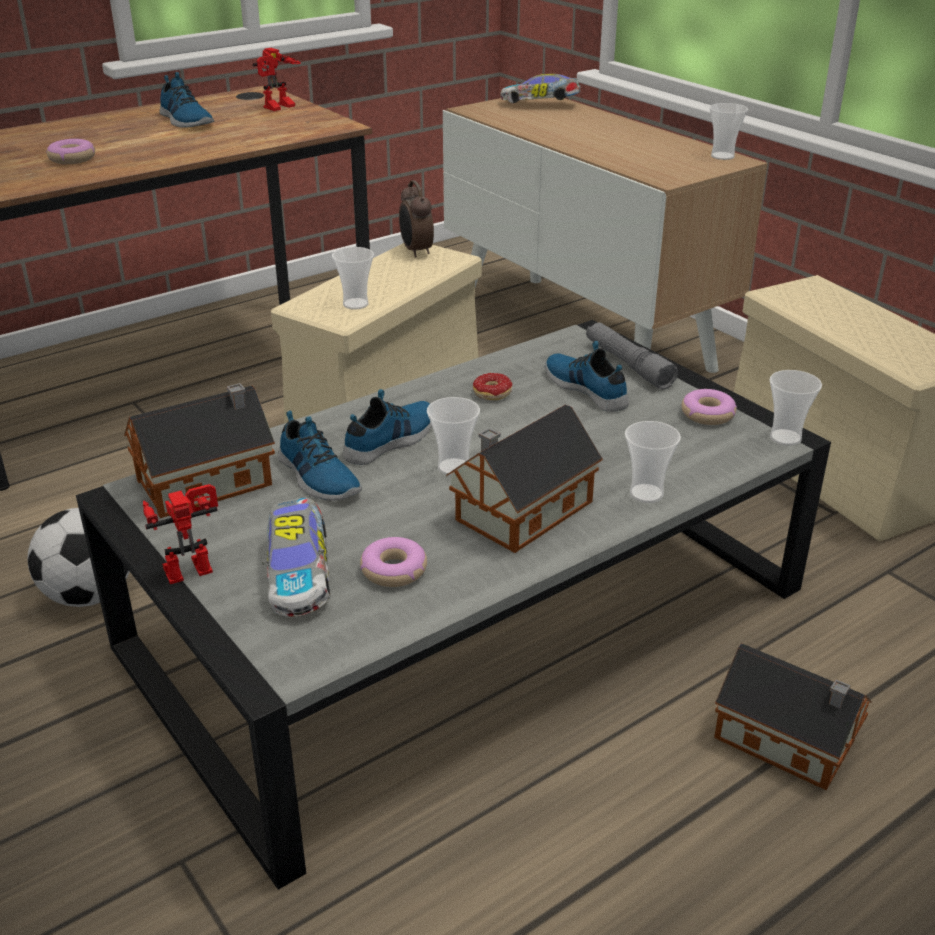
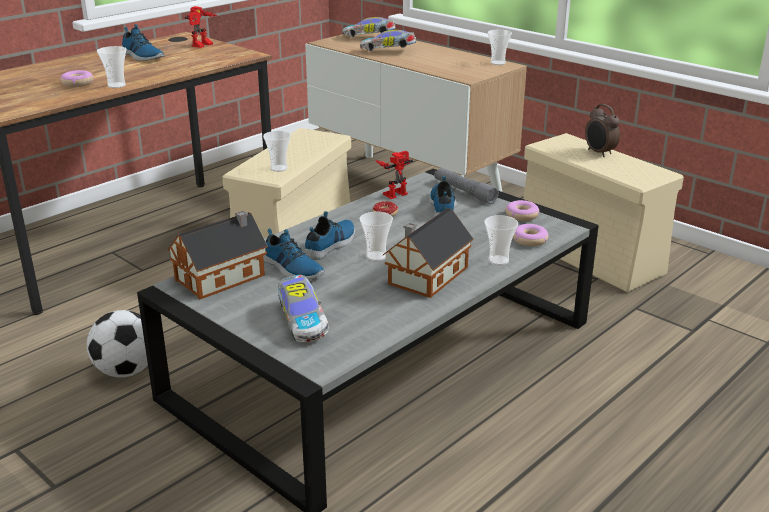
camera: 10 degrees left, 5 degrees down
toy robot [143,484,218,584] -> toy robot moved to [376,151,413,199]
donut [360,537,427,587] -> donut moved to [513,224,549,246]
alarm clock [399,180,434,258] -> alarm clock moved to [585,104,620,157]
shoe [545,341,629,412] -> shoe turned 45 degrees clockwise [429,176,457,217]
toy house [714,643,872,790] -> none
cup [770,370,822,446] -> cup moved to [97,46,126,88]
none -> toy car [360,30,416,51]

